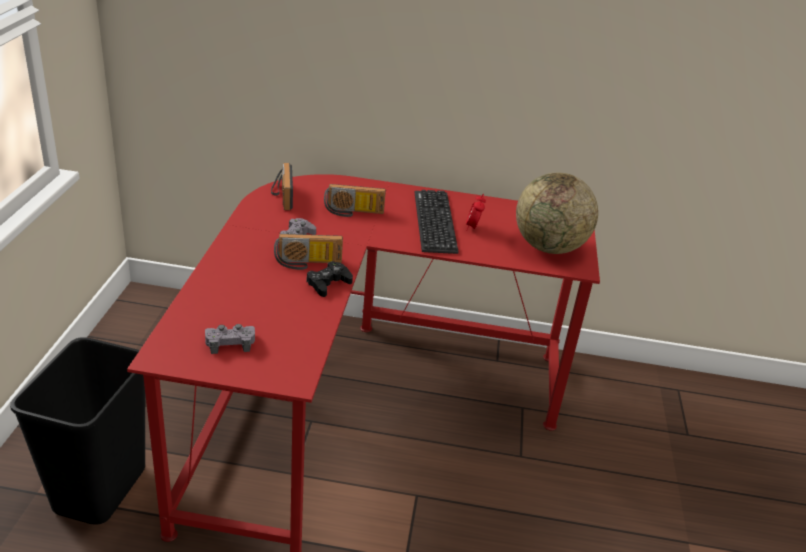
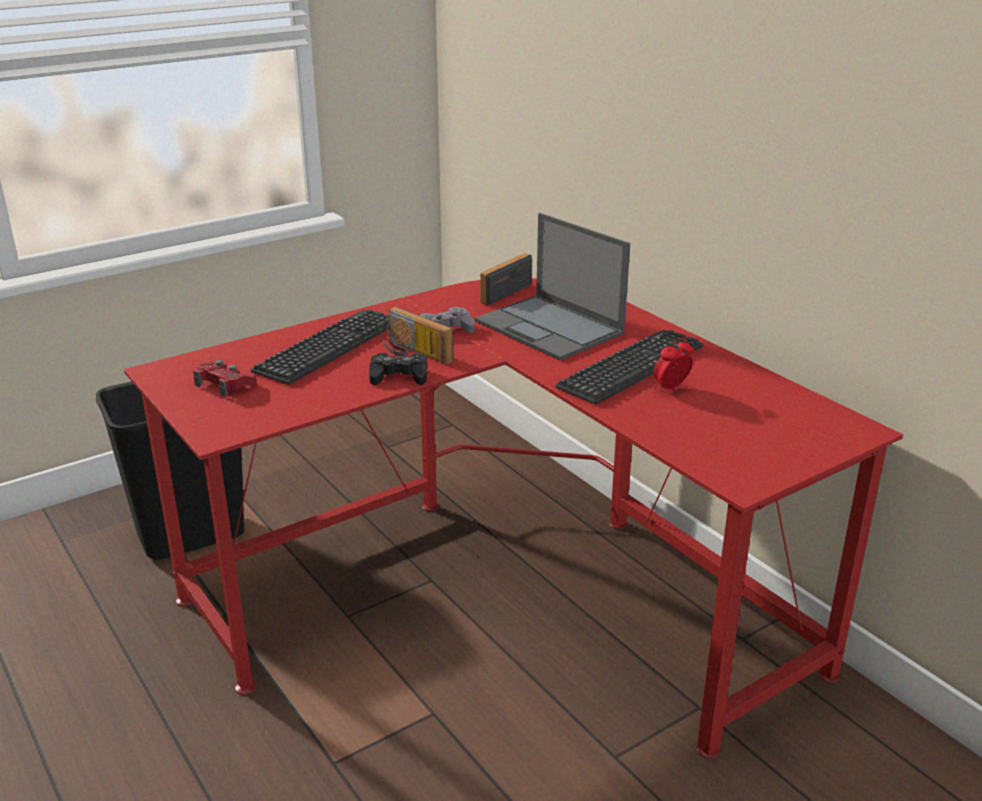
camera: 50 degrees right, 5 degrees down
grey game controller [205,324,255,354] -> red game controller [193,360,257,397]
radio [324,184,386,217] -> laptop [475,213,630,360]
globe [516,173,598,254] -> none
none -> keyboard [251,309,389,385]

